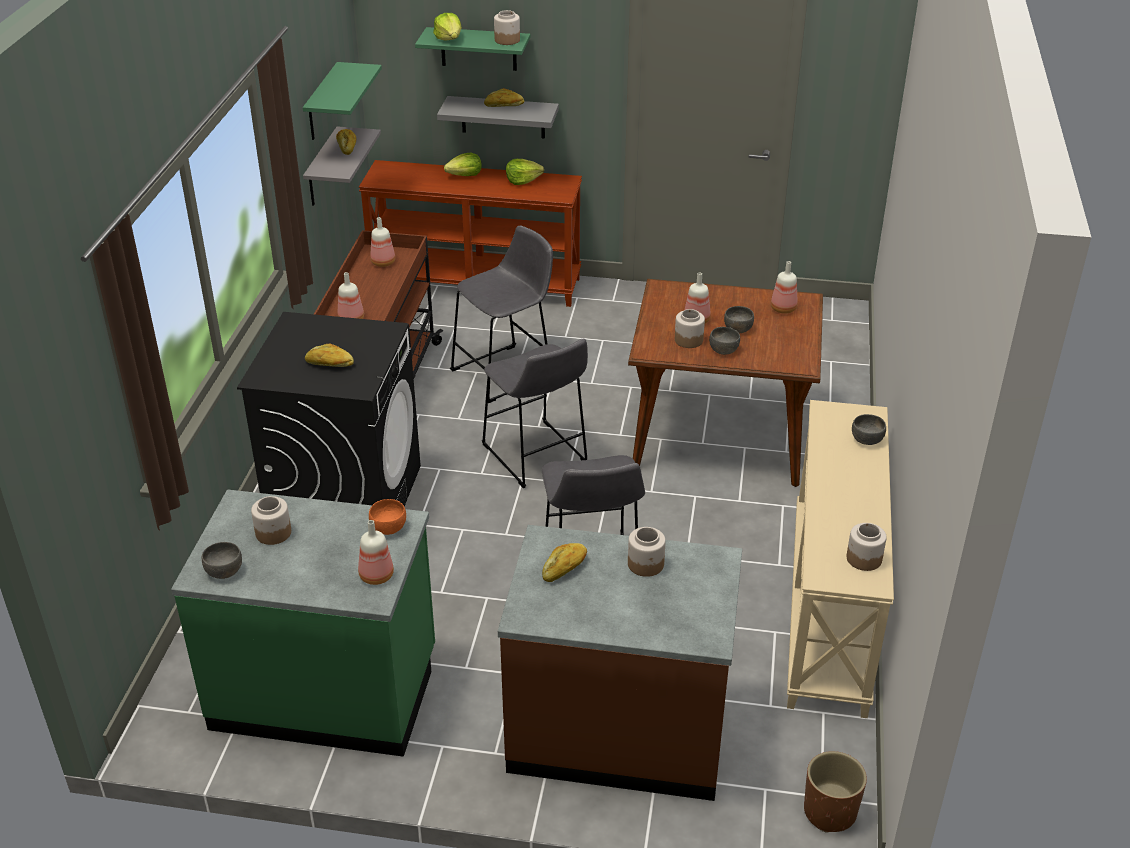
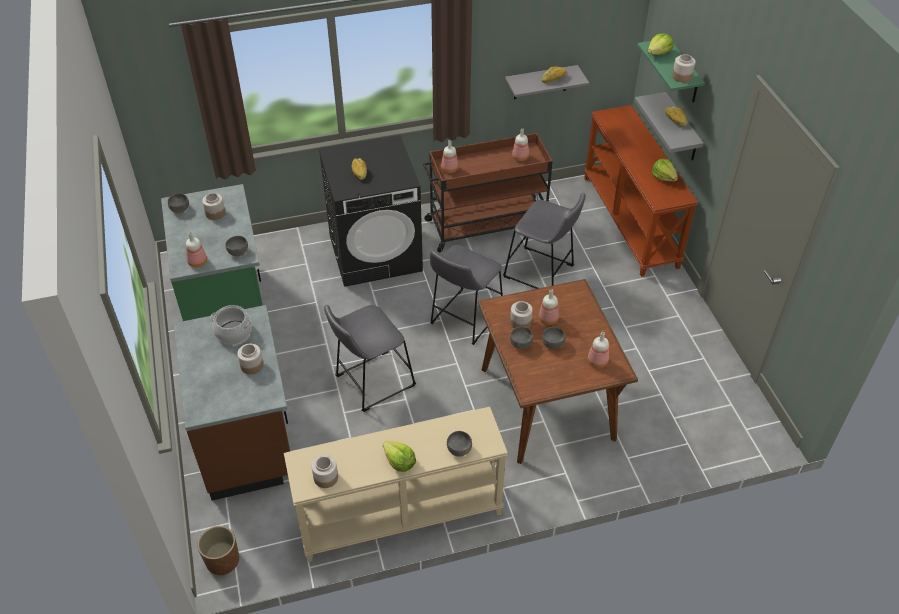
camera: 65 degrees right, 10 degrees up
green shelf [303,62,382,140] -> none
orange bowl [369,499,406,535] -> grey bowl [225,236,248,256]
lettuce [444,153,482,176] -> lettuce moved to [383,441,416,472]
bread [542,543,587,582] -> cooking pot [210,305,252,345]

